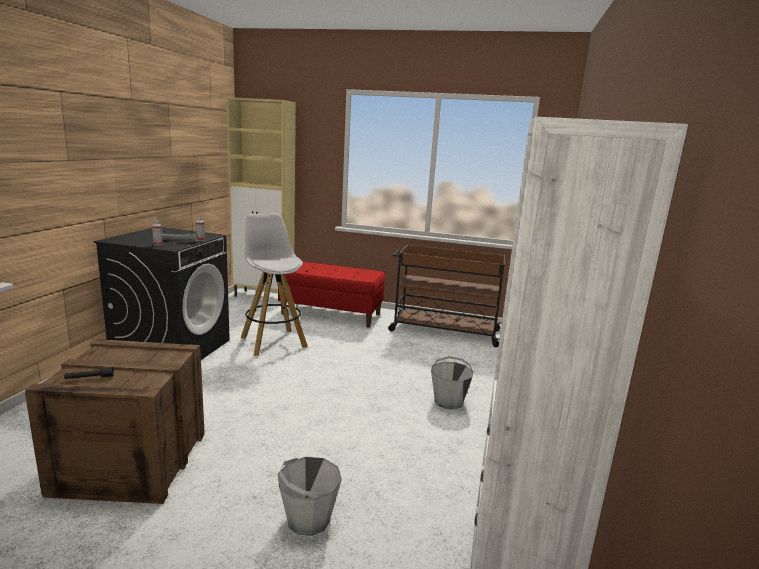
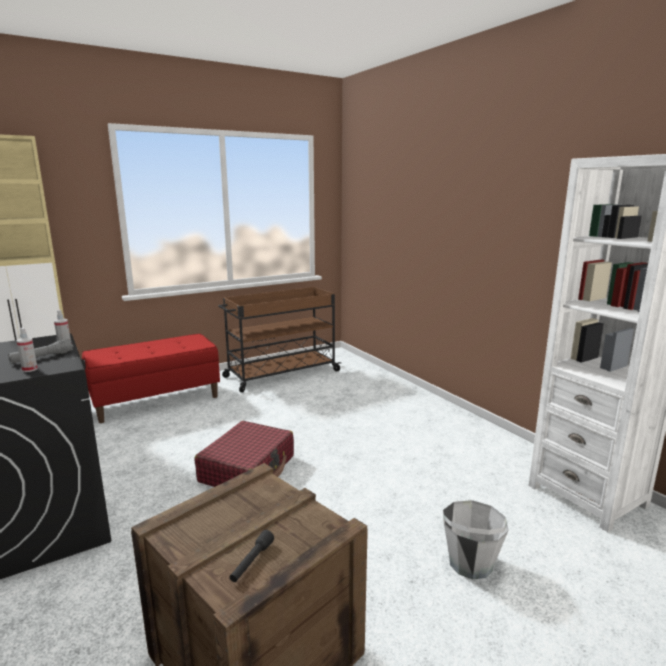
camera: 45 degrees left, 0 degrees up
white stool [241,213,308,356] -> none
grey bucket [431,356,473,409] -> none
none -> red suitcase [195,421,294,487]

